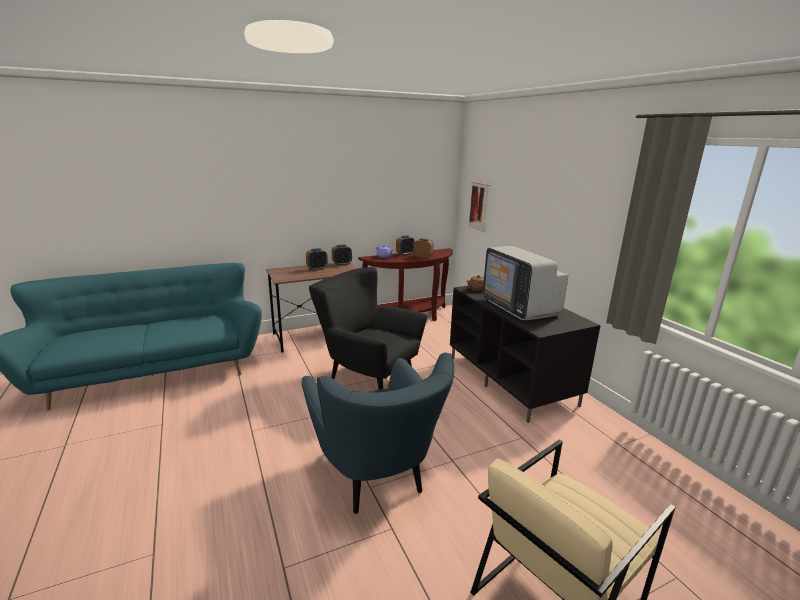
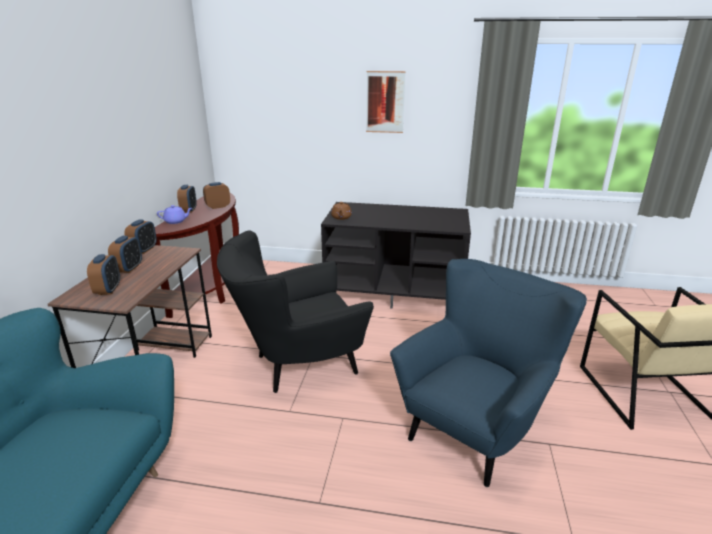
camera: 55 degrees left, 5 degrees up
blue armchair [302,353,454,514] -> blue armchair turned 60 degrees counterclockwise [390,259,587,487]
picture [468,182,489,232] -> picture moved to [366,71,406,133]
television [483,246,568,320] -> none
none -> alarm clock [87,254,120,295]

